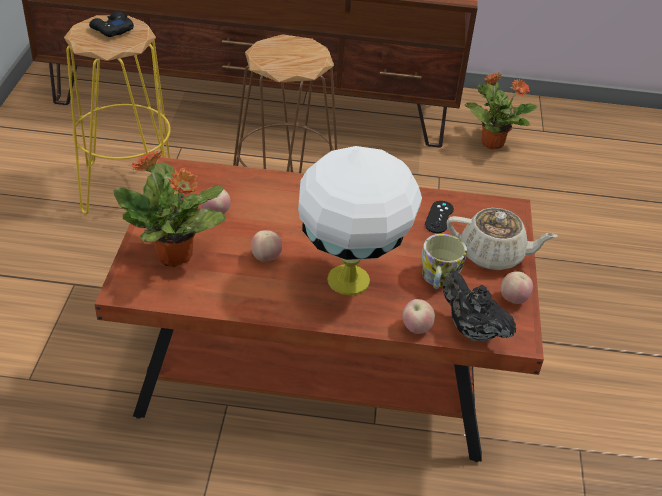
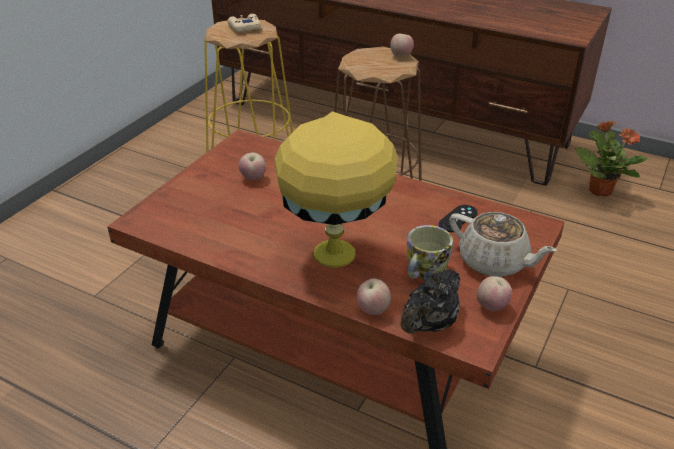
camera: 25 degrees right, 5 degrees down
black game controller [89,11,134,37] -> beige game controller [227,14,261,32]
potted plant [113,151,226,267] -> none
apple [251,230,282,262] -> apple moved to [390,34,414,57]
white table lamp [298,146,422,295] -> yellow table lamp [275,111,398,268]
black teapot [442,271,516,341] -> black teapot turned 120 degrees counterclockwise [400,269,460,334]

